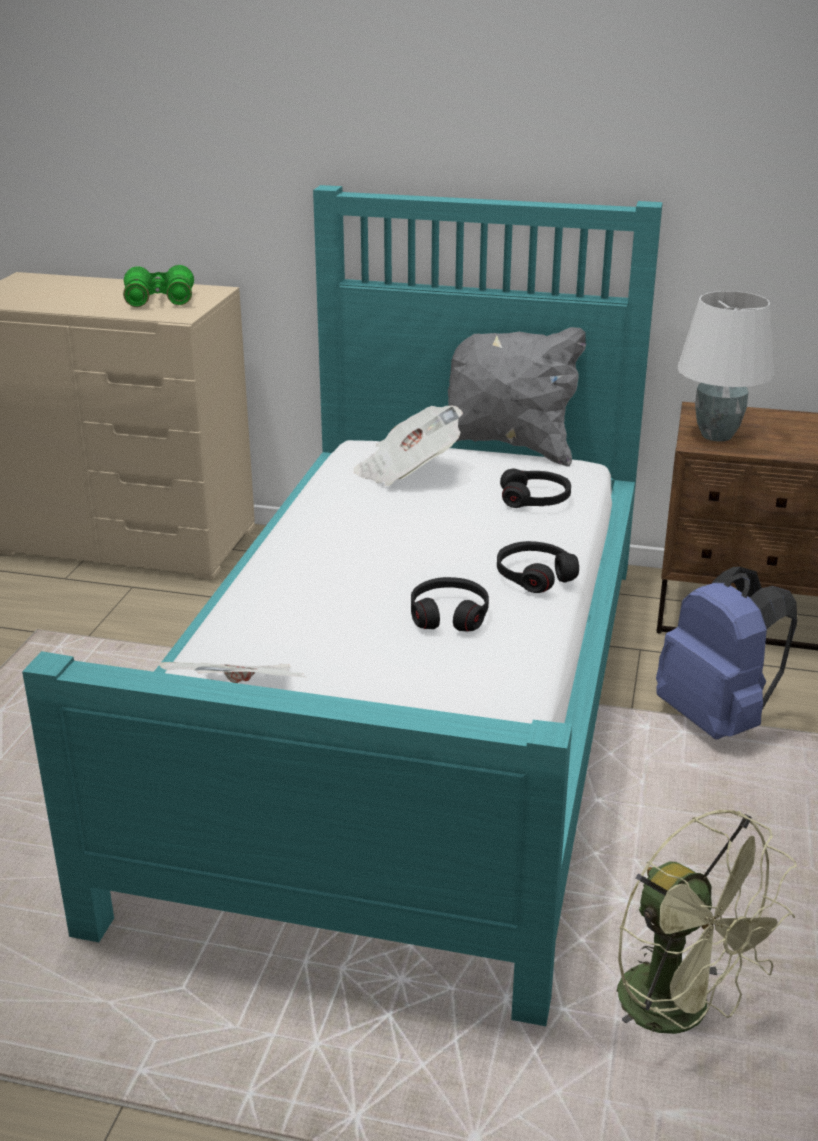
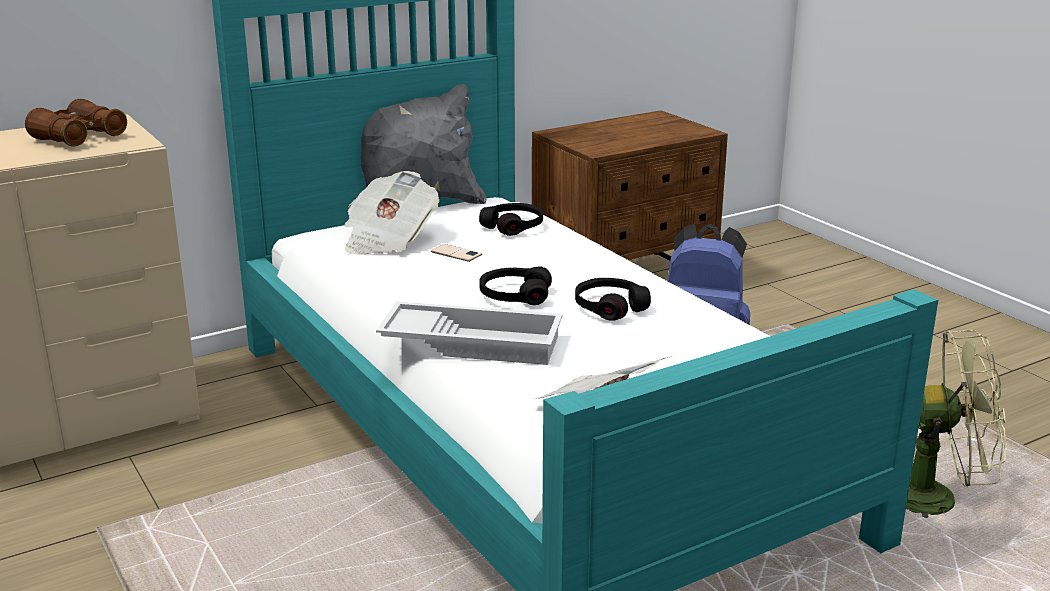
camera: 45 degrees left, 5 degrees down
green binoculars [123,265,194,307] -> brown binoculars [25,99,127,147]
black headphones [497,541,579,593] -> black headphones moved to [479,266,552,305]
white table lamp [677,291,774,441] -> none
none -> white tray [376,301,562,365]
none -> phone [431,244,482,262]

